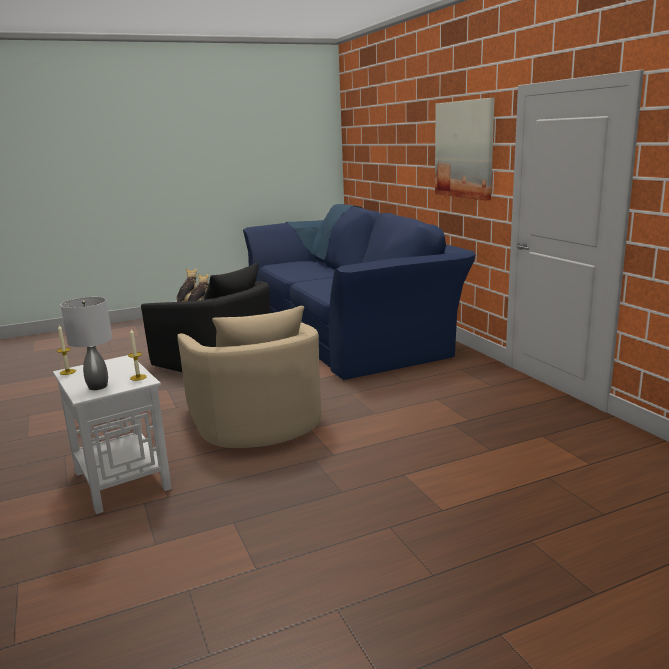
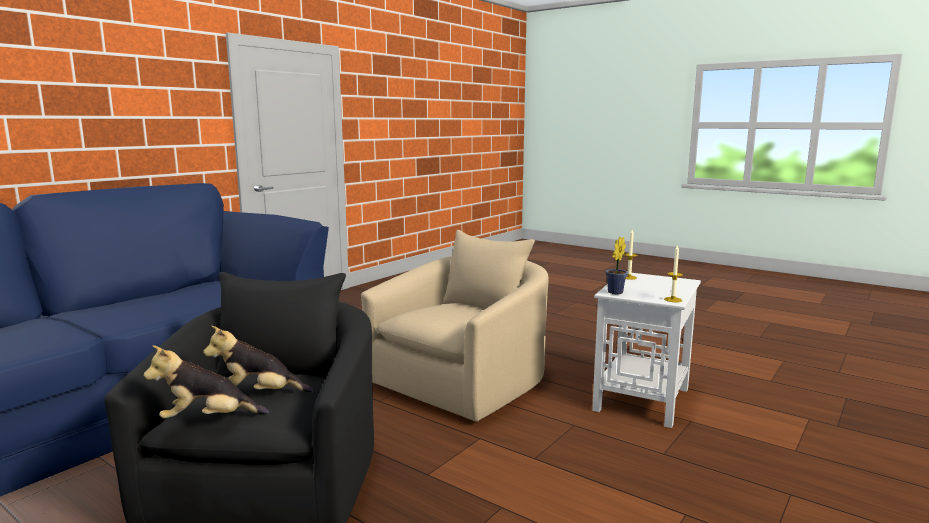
camera: 120 degrees left, 5 degrees down
grey table lamp [61,297,112,390] -> none
picture [435,98,495,201] -> none
none -> potted plant [606,237,628,294]

